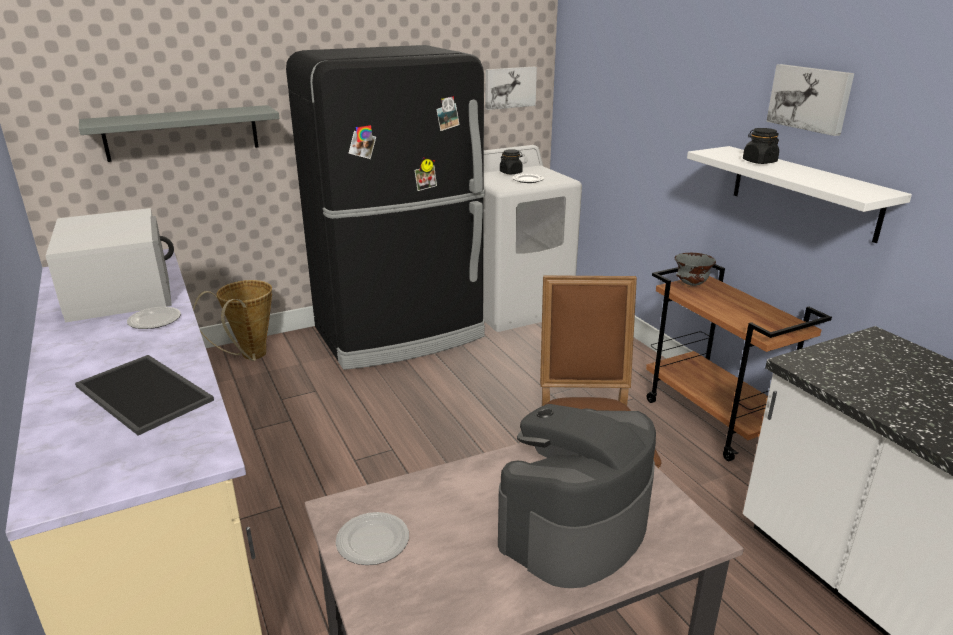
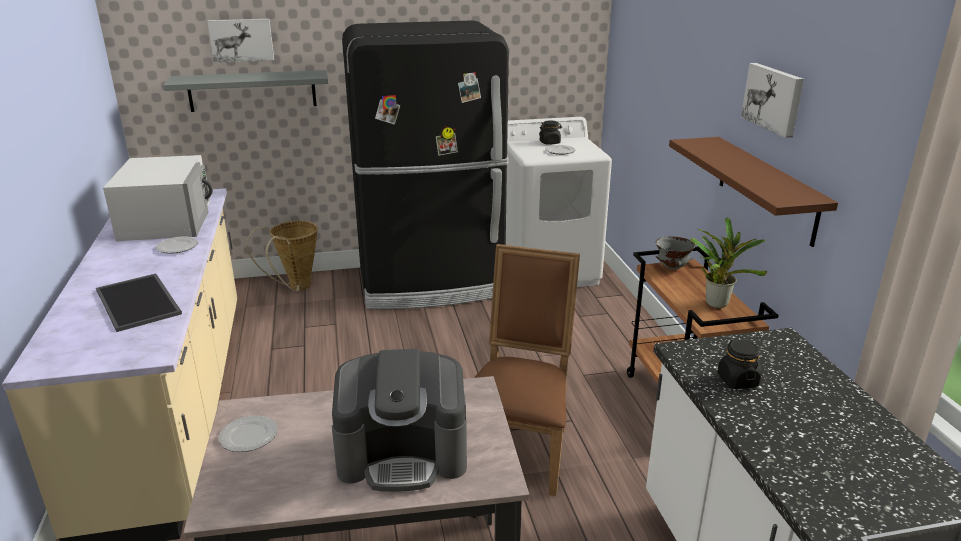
camera: 15 degrees right, 0 degrees up
picture [485,67,537,110] -> picture moved to [207,19,274,63]
coffee machine [498,404,656,588] -> coffee machine turned 150 degrees counterclockwise [332,349,467,492]
white shelf [687,146,912,243] -> brown shelf [669,137,838,247]
black jar [743,128,779,164] -> black jar moved to [717,340,762,389]
none -> potted plant [691,218,767,308]

